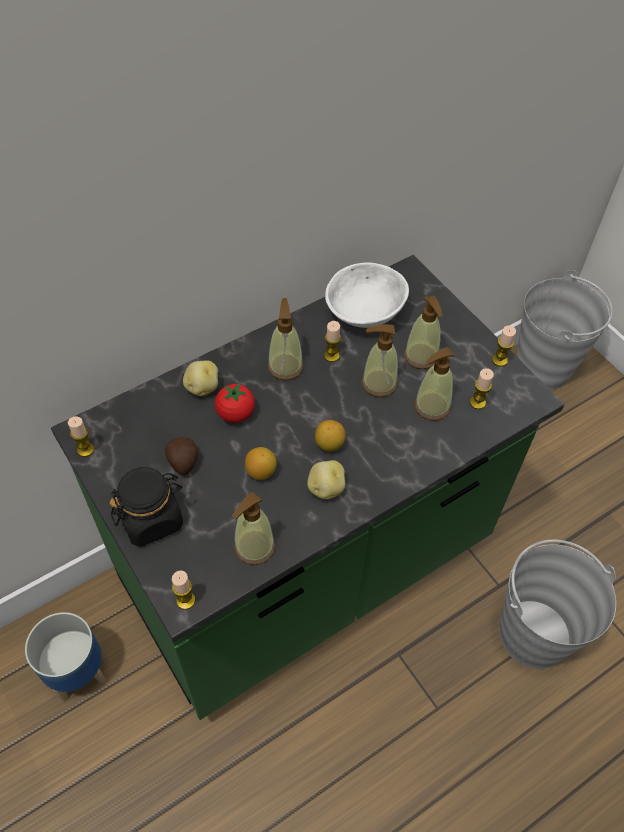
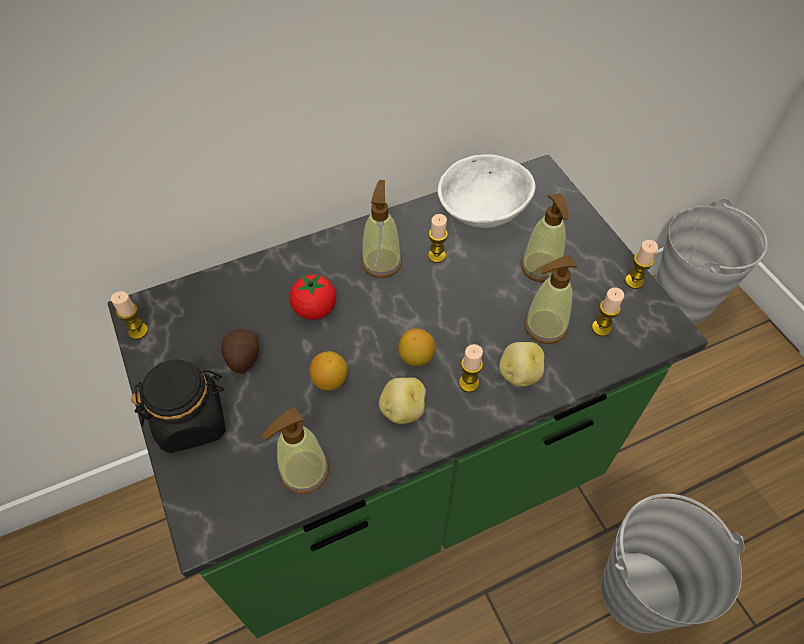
camera: 10 degrees right, 0 degrees up
planter [25,612,106,702] -> none
candle [172,571,195,610] -> candle moved to [459,344,483,392]
potato [183,361,218,396] -> potato moved to [499,342,544,387]
soap dispenser [361,324,398,397] -> none

